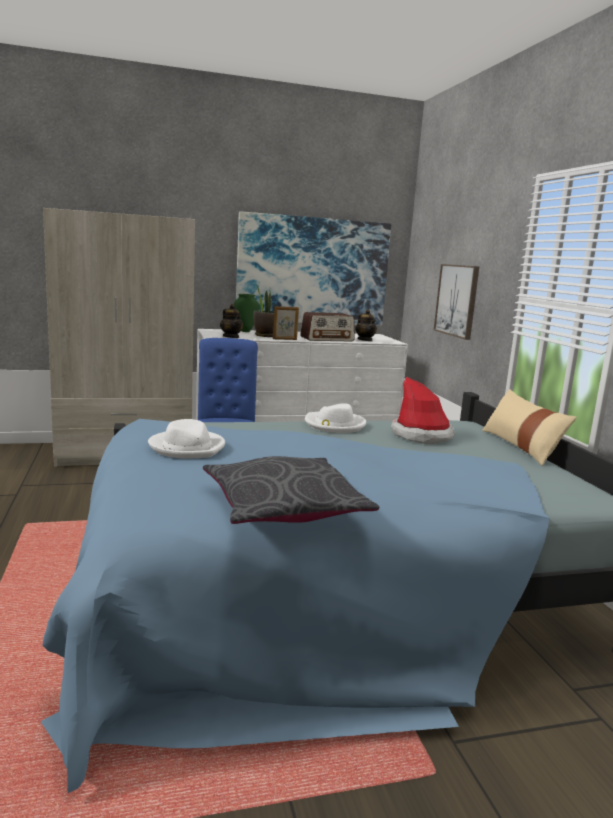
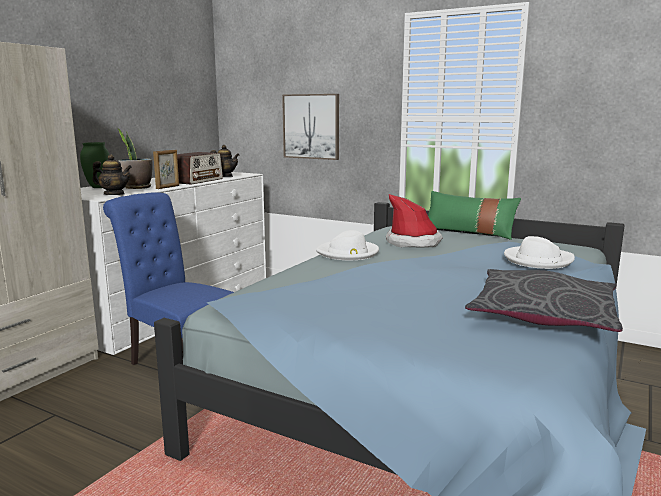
camera: 45 degrees left, 0 degrees up
white hat [148,419,225,459] -> white hat moved to [504,236,575,269]
picture [236,211,391,326] -> none
beige pillow [482,389,577,466] -> green pillow [428,191,521,240]

